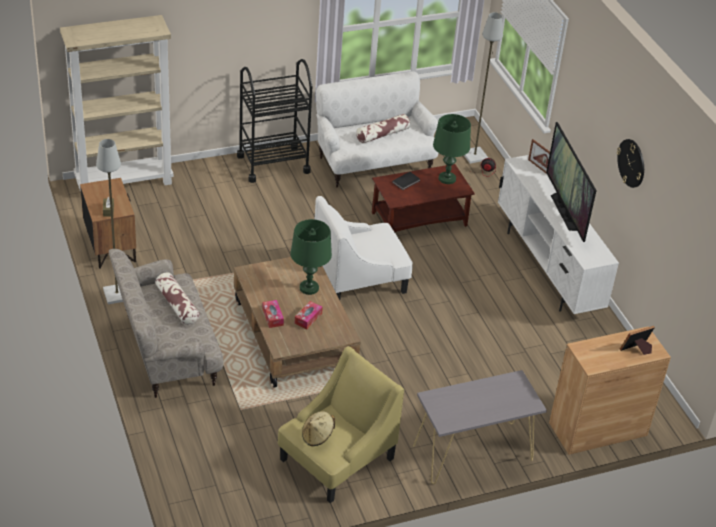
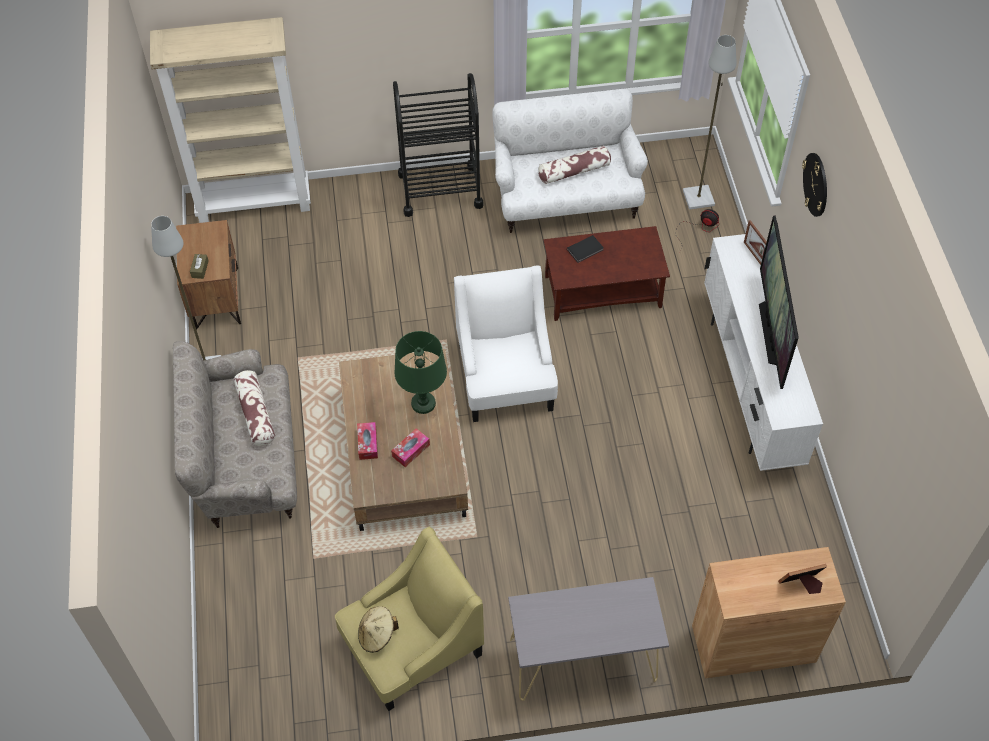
camera: 15 degrees right, 15 degrees up
white armchair [315,196,413,300] -> white armchair turned 90 degrees clockwise [454,265,558,422]
green table lamp [433,114,471,184] -> none
wall clock [617,139,644,188] -> wall clock moved to [802,153,827,217]

